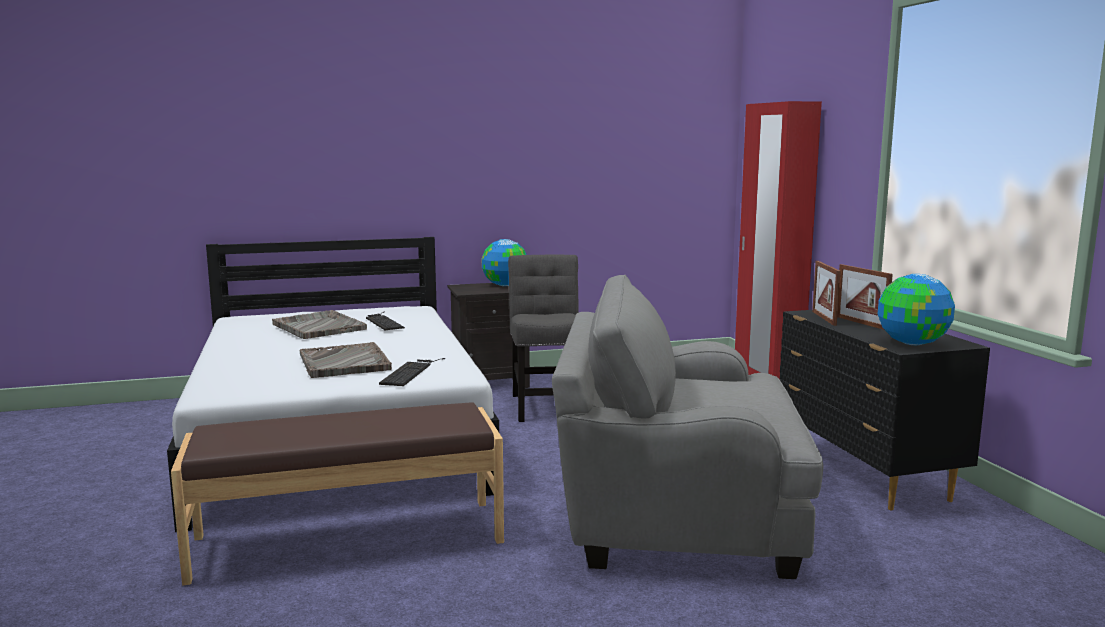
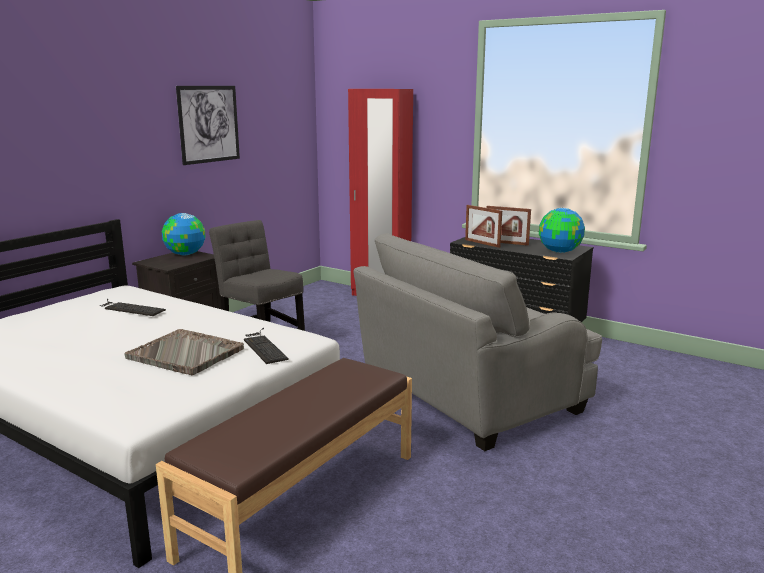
camera: 40 degrees left, 5 degrees up
grey tray [272,310,367,339] -> none
none -> picture [176,86,240,165]

